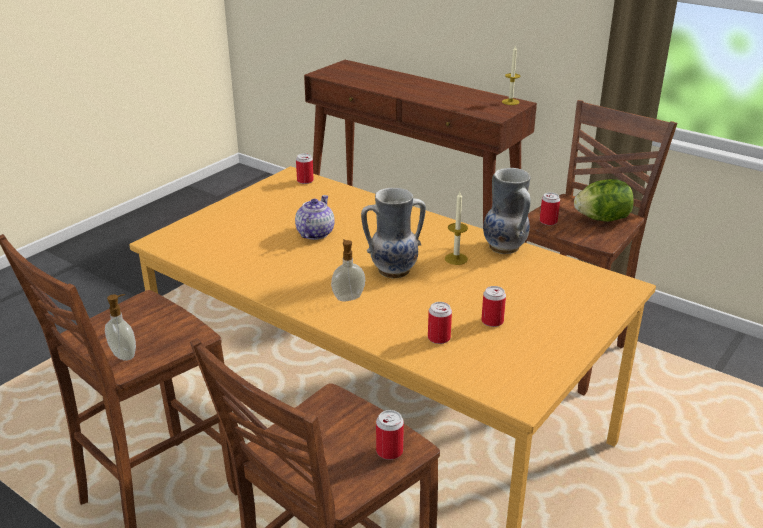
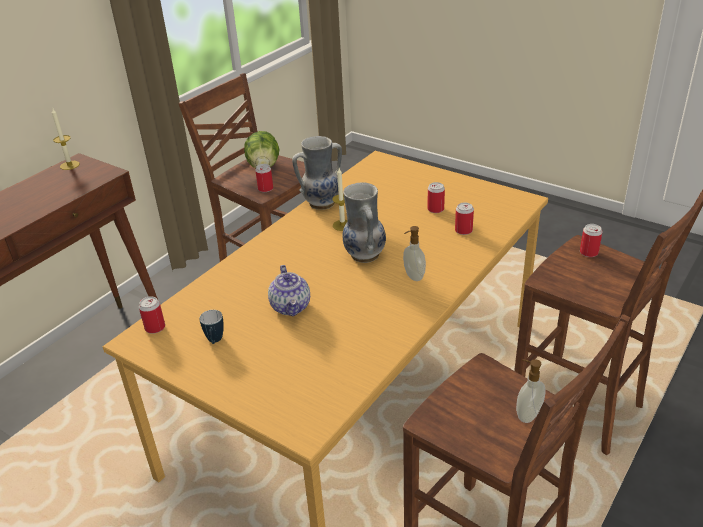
camera: 90 degrees left, 5 degrees up
teapot [295,195,335,240] -> teapot turned 120 degrees counterclockwise [268,265,310,316]
none -> mug [199,310,224,344]

